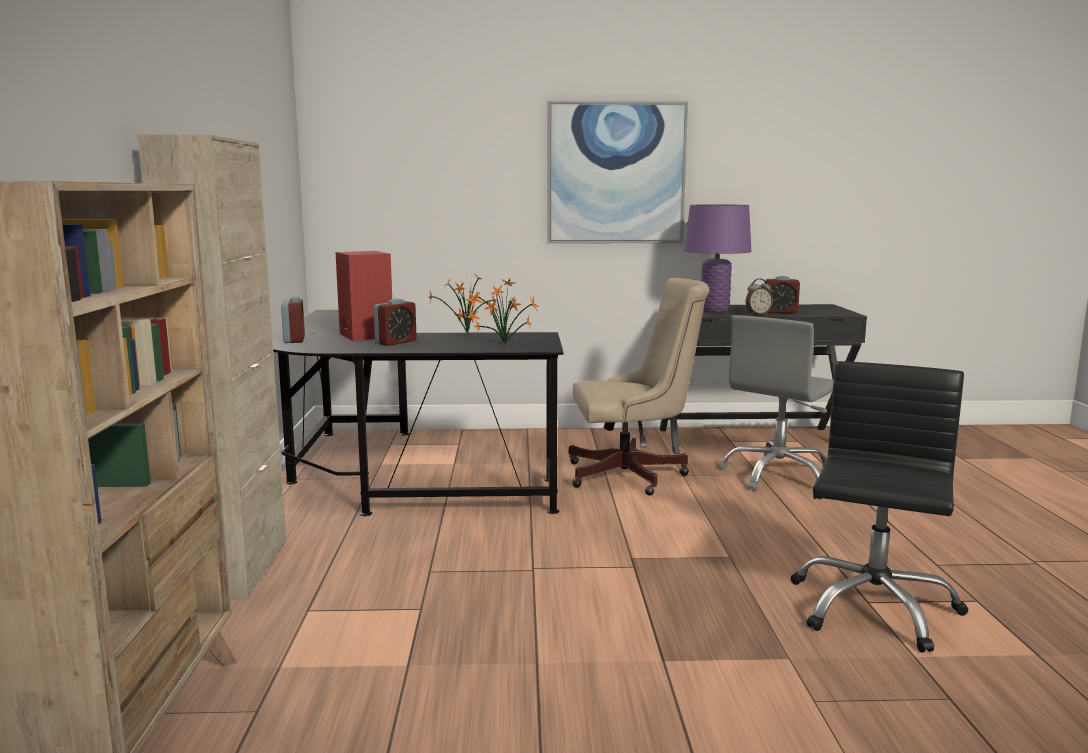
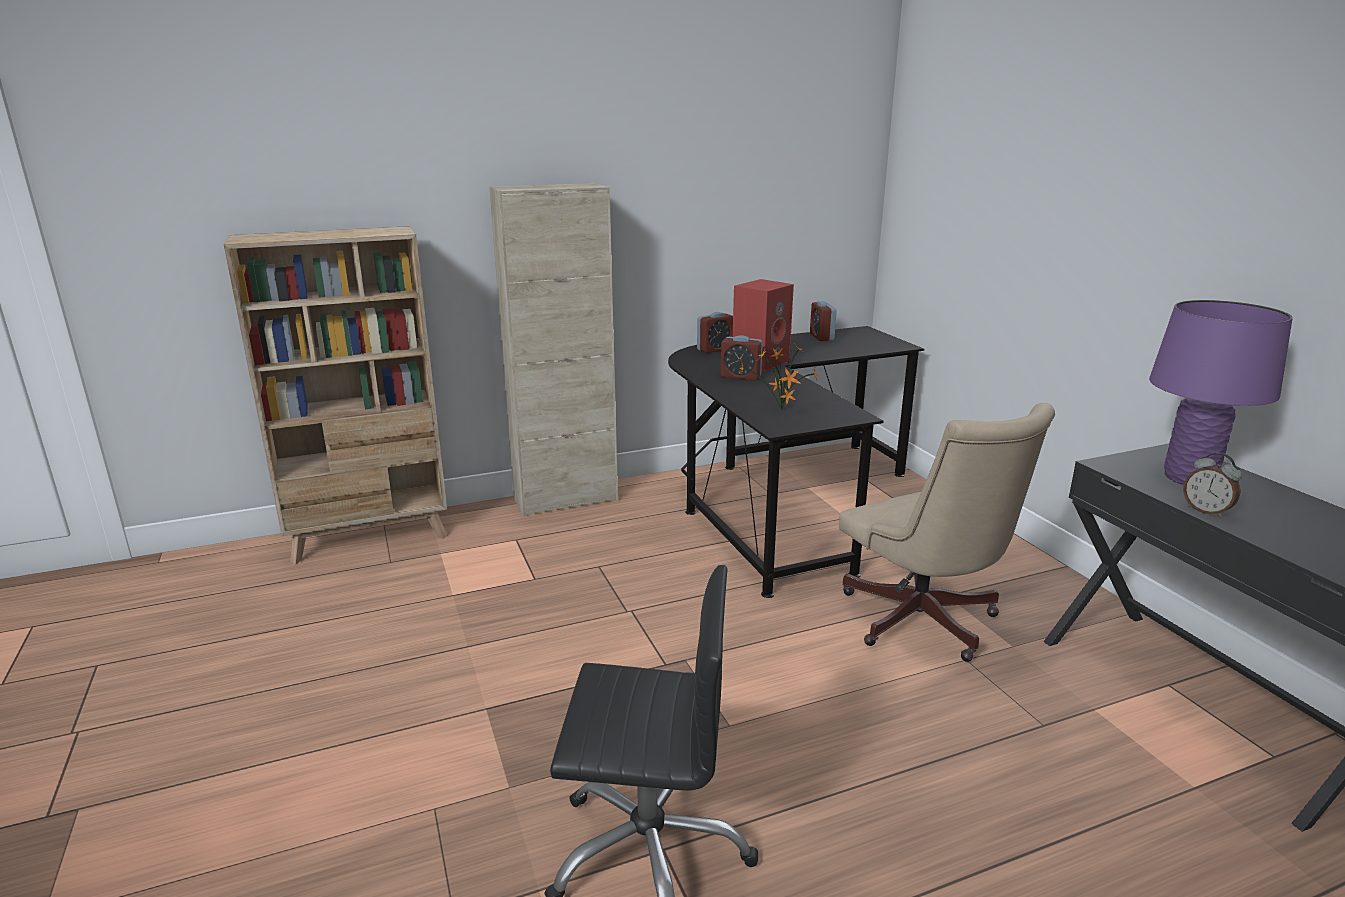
camera: 70 degrees right, 10 degrees up
potted plant [428,274,496,334] -> none
picture [547,101,688,243] -> none
grey office chair [718,315,833,491] -> none
alarm clock [765,276,800,313] -> alarm clock moved to [810,301,837,341]

